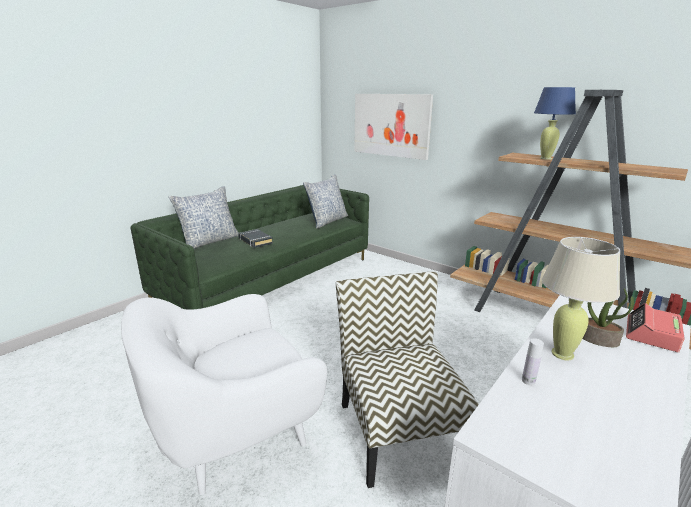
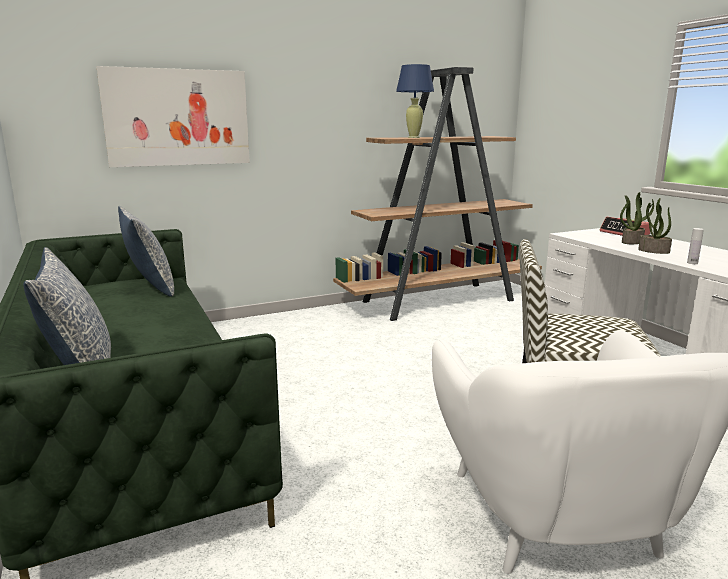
camera: 65 degrees left, 5 degrees down
black book [238,229,273,248] -> none
beige table lamp [542,237,620,360] -> potted plant [638,198,672,254]

